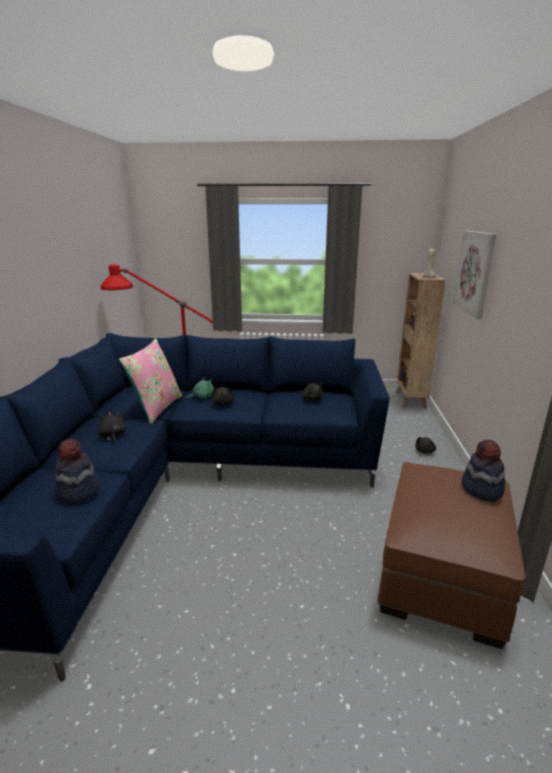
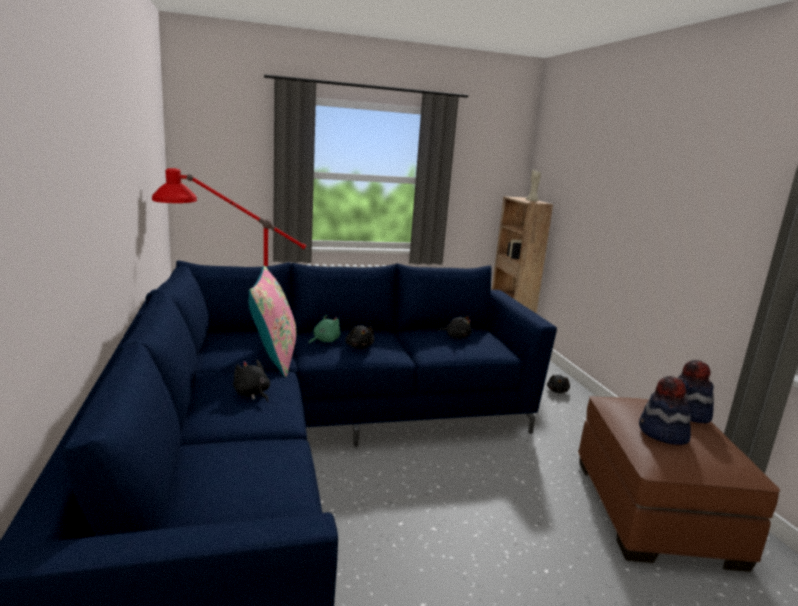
camera: 20 degrees left, 5 degrees down
hat [55,438,100,503] -> hat moved to [639,376,691,445]
picture [453,231,497,319] -> none

